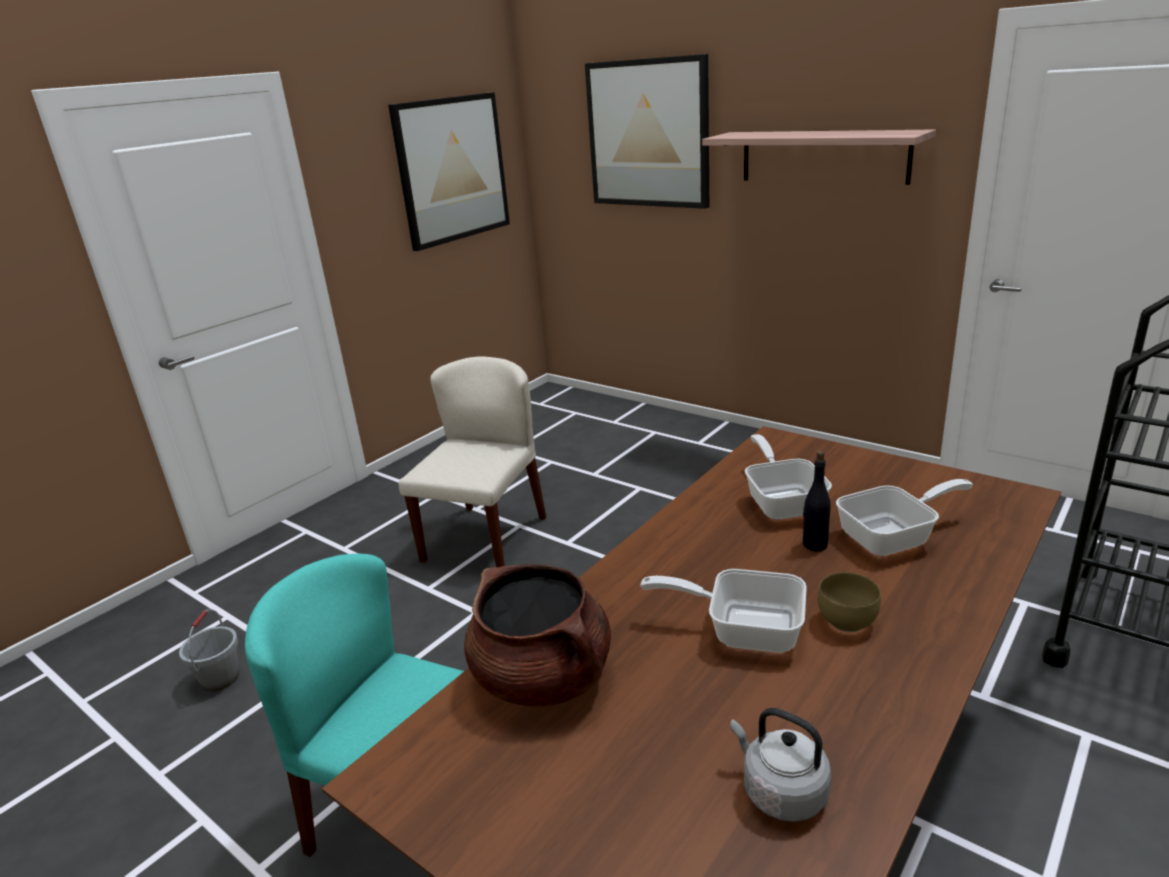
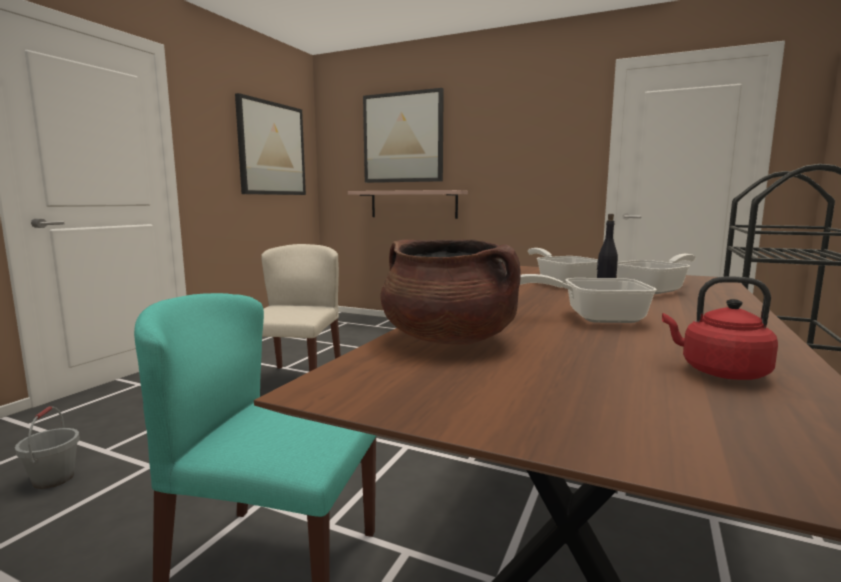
camera: 15 degrees left, 15 degrees down
shelf [702,129,936,185] -> shelf moved to [348,190,468,219]
grey kettle [730,708,831,822] -> red kettle [662,277,778,380]
brown bowl [818,572,881,632] -> none

